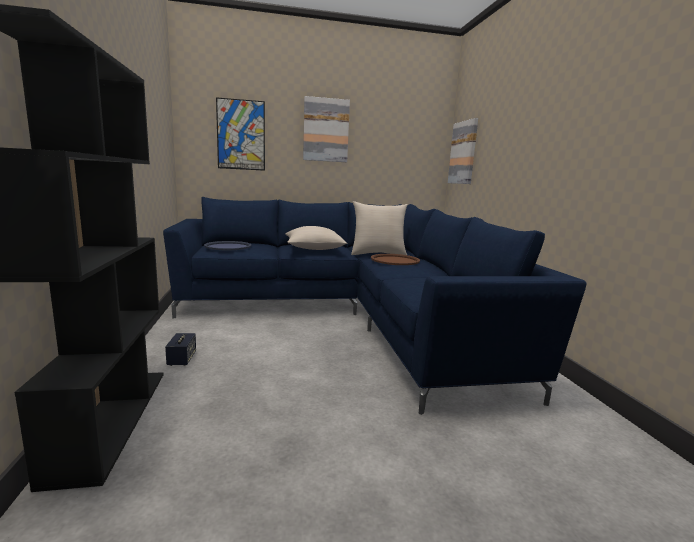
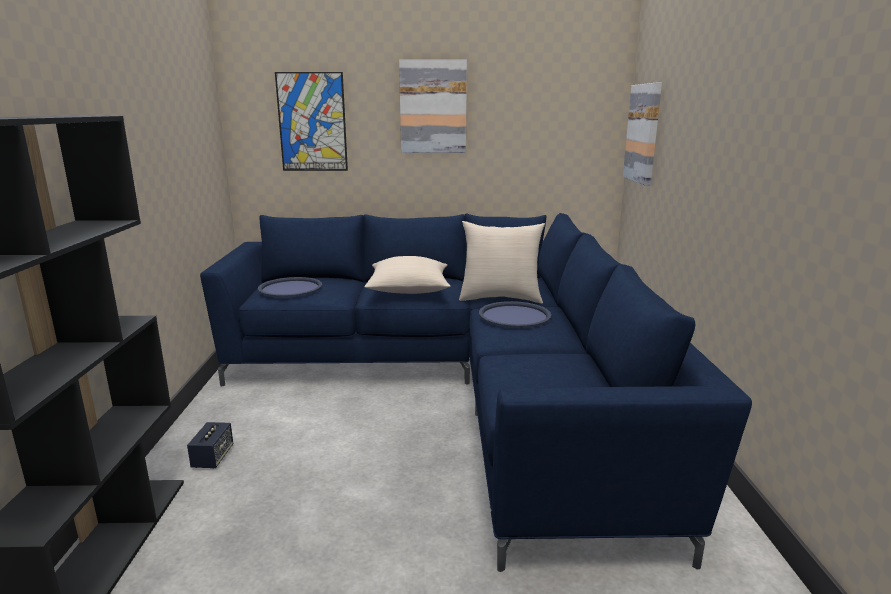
camera: 10 degrees right, 5 degrees up
brown tray [371,254,420,265] -> blue tray [479,301,551,328]

